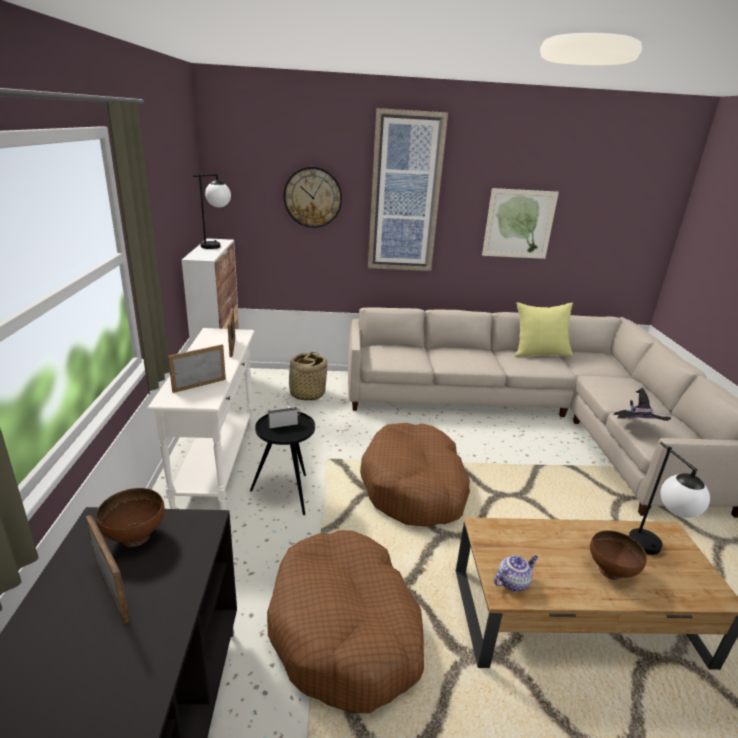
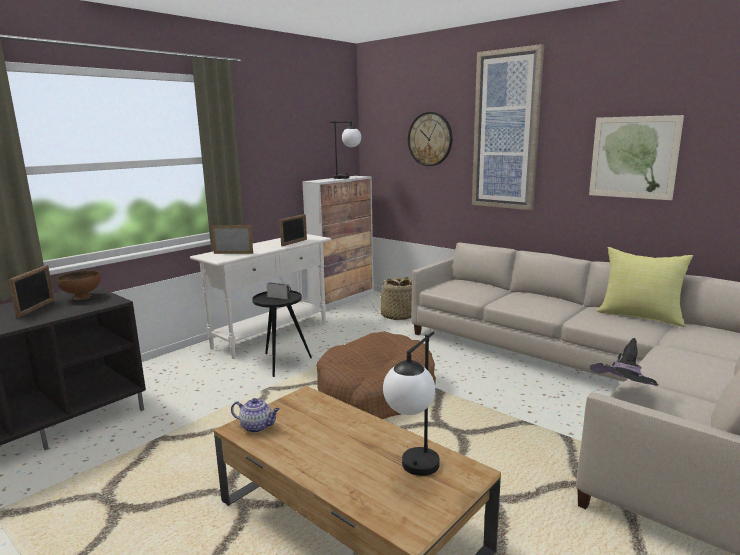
camera: 45 degrees right, 10 degrees down
brown dog bed [267,530,424,713] -> none
brown bowl [590,530,647,580] -> none

